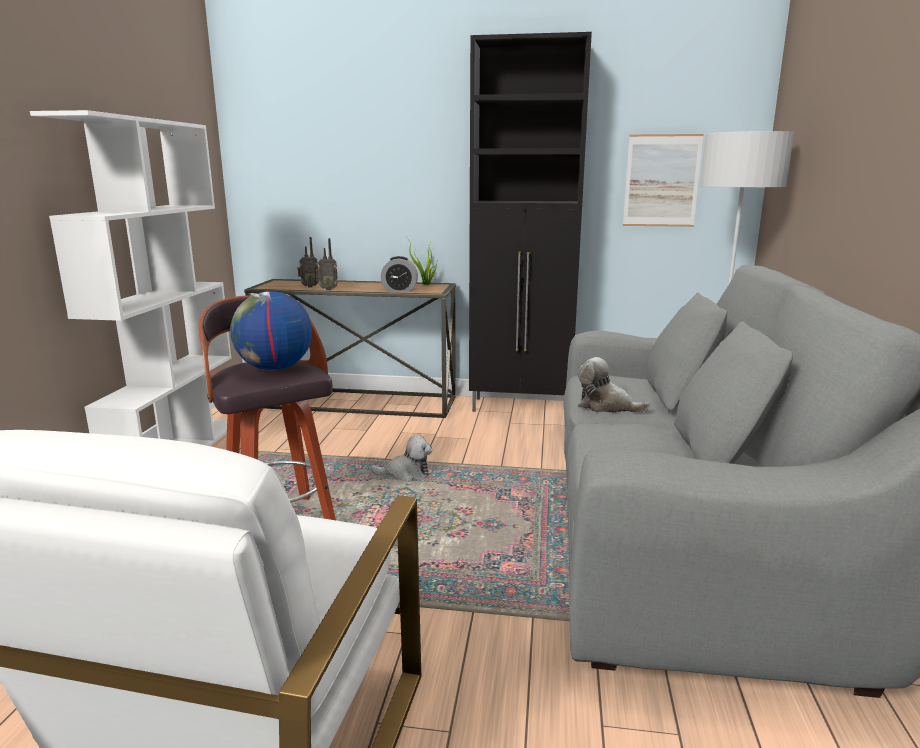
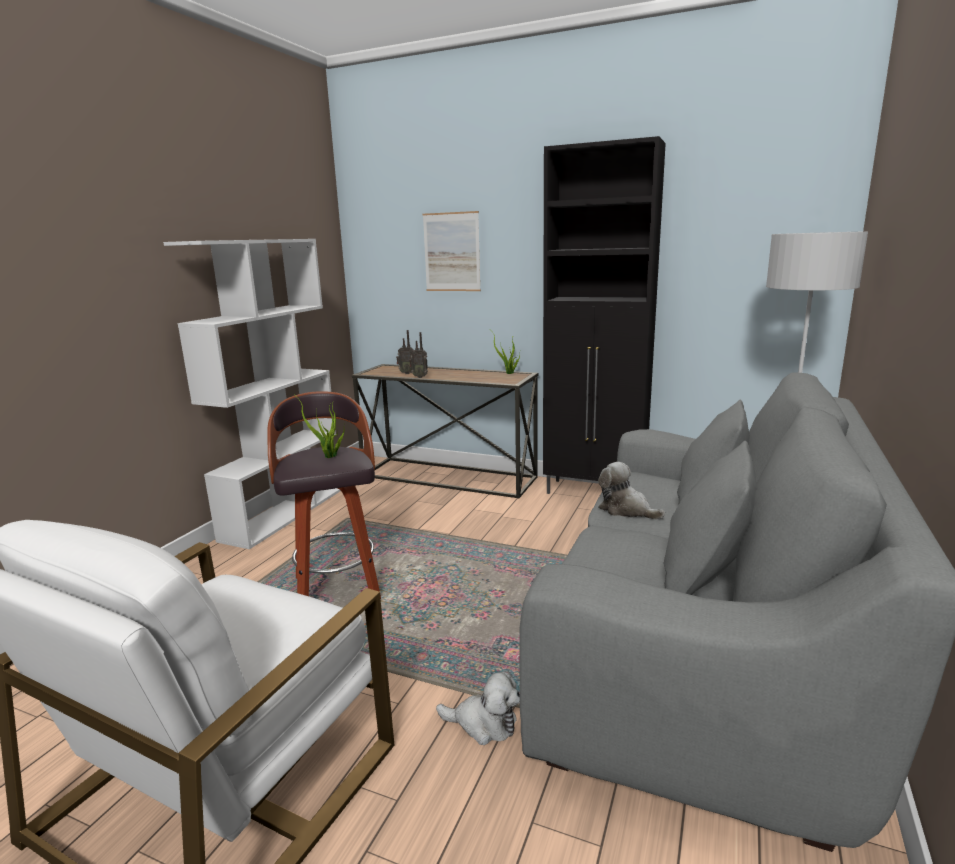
camera: 15 degrees right, 0 degrees up
globe [230,291,312,370] -> potted plant [299,400,345,458]
plush toy [371,435,432,482] -> plush toy moved to [436,672,520,745]
alarm clock [381,256,418,292] -> none
picture [623,134,704,227] -> picture moved to [423,211,481,291]

